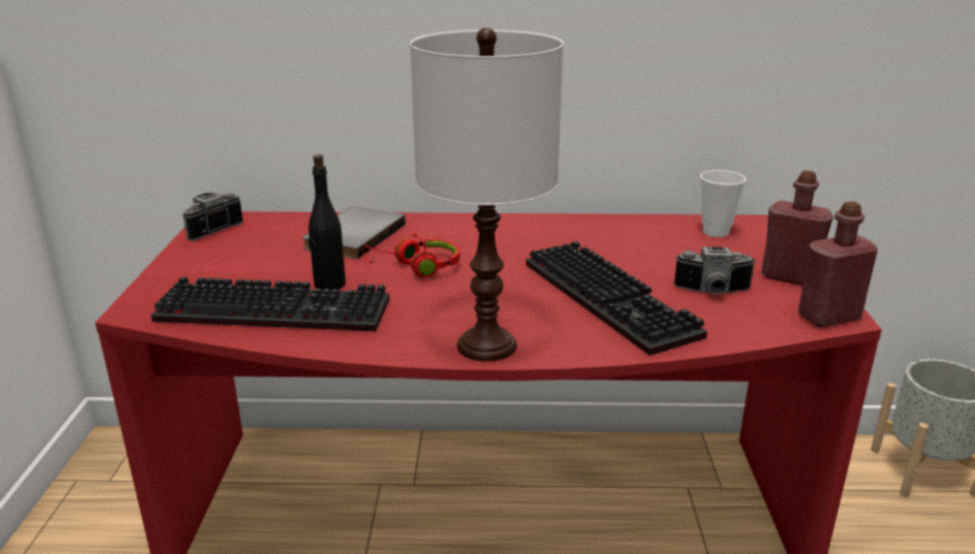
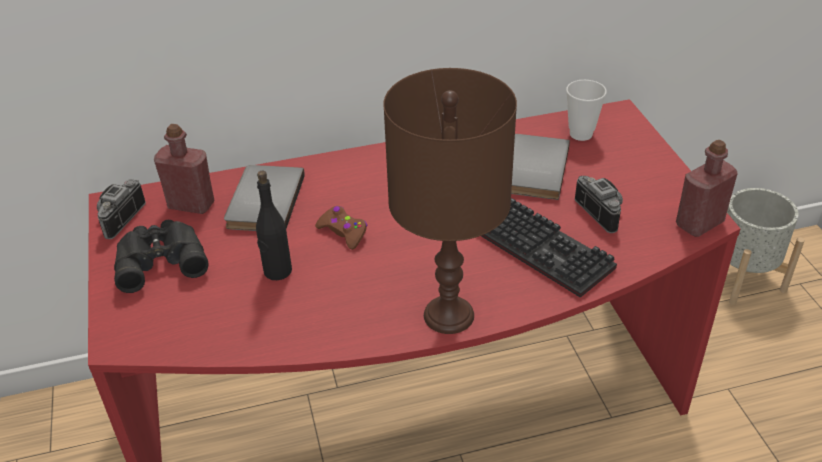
camera: 15 degrees left, 15 degrees up
keyboard [151,277,389,331] -> none
red headphones [363,232,460,278] -> brown game controller [315,206,368,250]
white table lamp [410,27,563,361] -> brown table lamp [383,68,517,334]
camera [674,247,756,294] -> camera turned 105 degrees counterclockwise [575,176,623,233]
red bottle [762,170,833,285] -> red bottle moved to [154,124,214,214]
none -> black binoculars [114,220,208,293]
none -> grey book [511,134,570,200]

